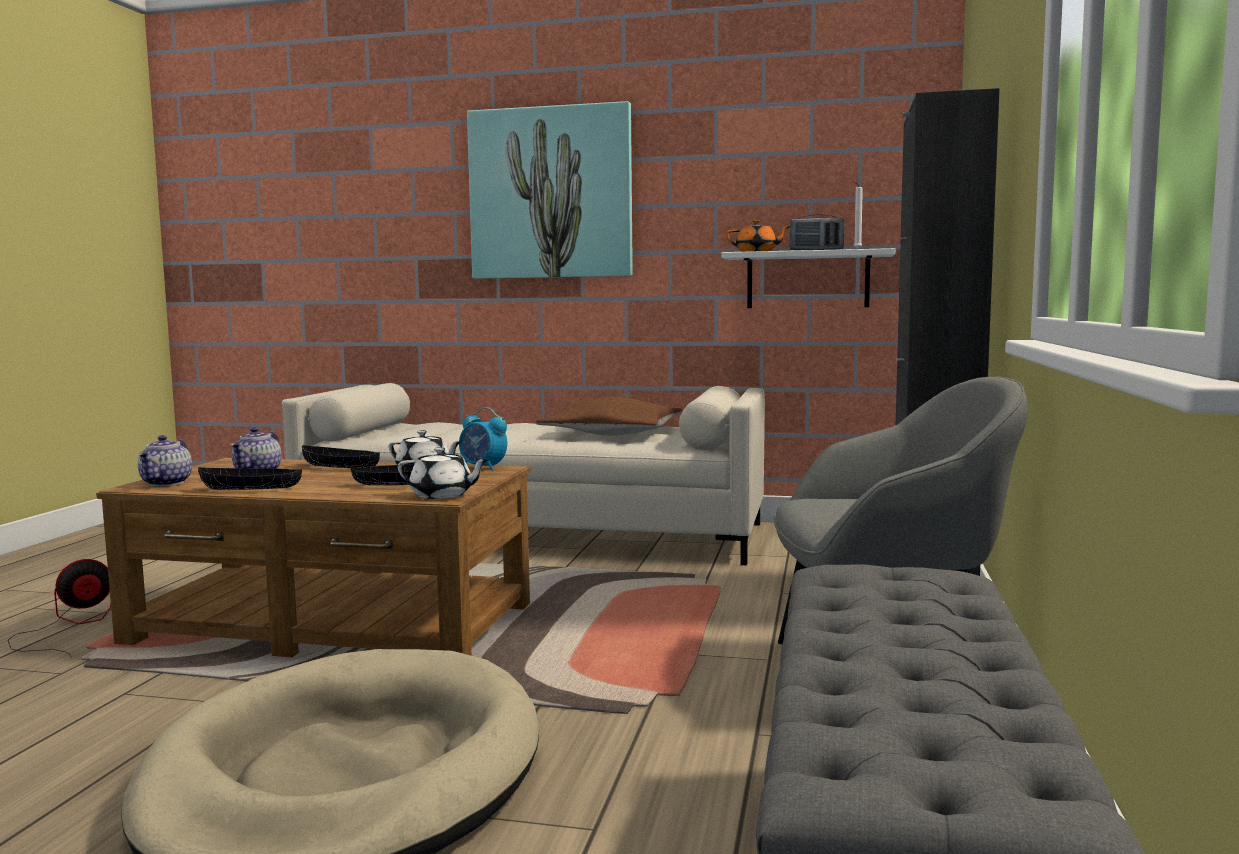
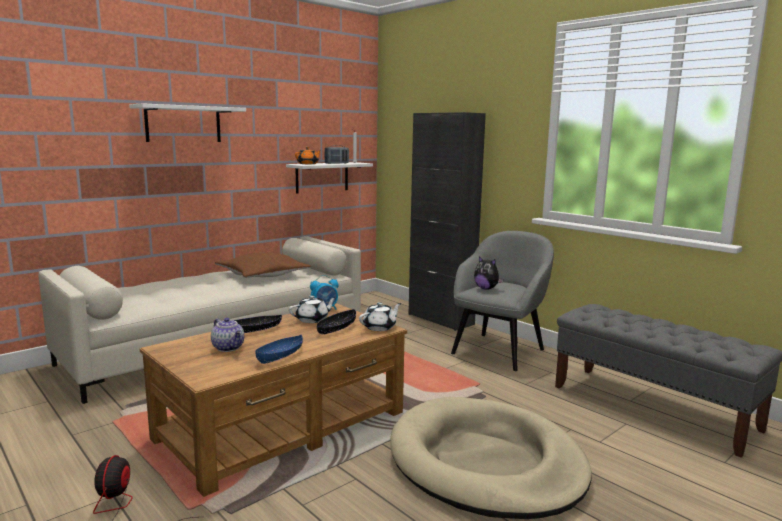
camera: 55 degrees left, 5 degrees up
teapot [138,435,192,487] -> none
black bowl [198,467,302,490] -> blue bowl [255,335,303,364]
picture [467,101,633,279] -> white shelf [129,103,246,142]
none -> plush toy [474,256,503,290]

